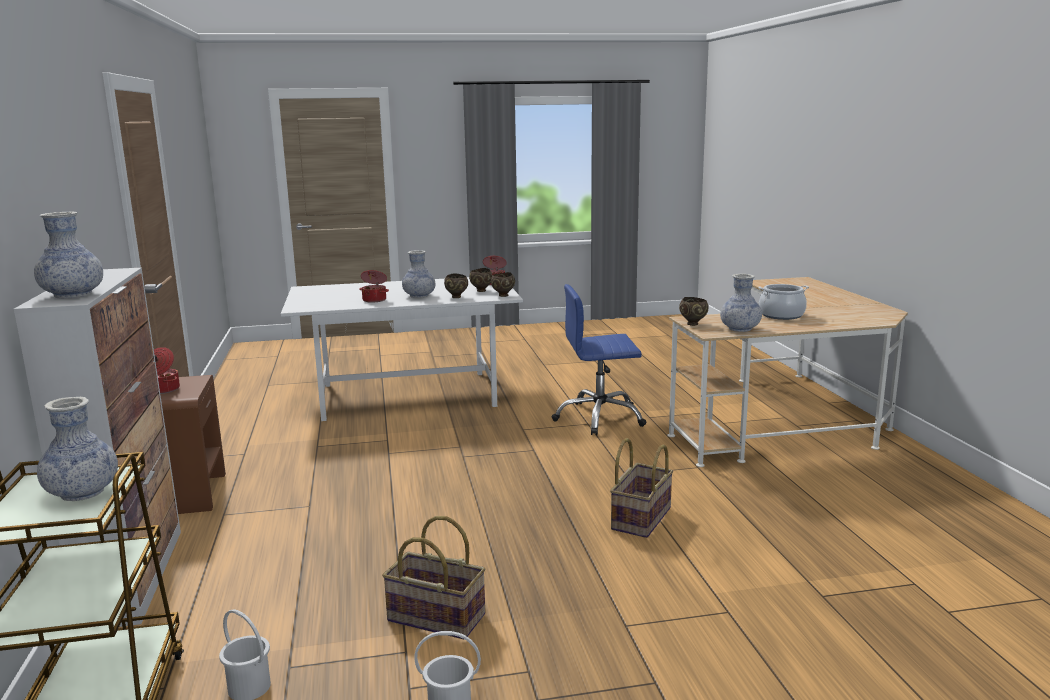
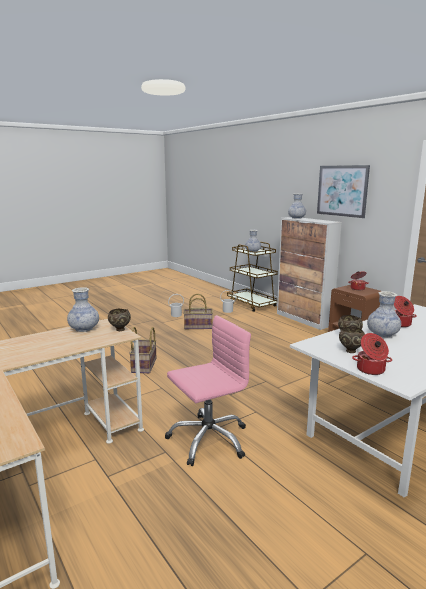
camera: 155 degrees right, 0 degrees up
brown bowl [491,272,515,297] -> none
blue office chair [552,284,646,435] -> pink office chair [165,315,251,466]
cooking pot [758,284,809,320] -> none
none -> picture [317,165,370,218]

